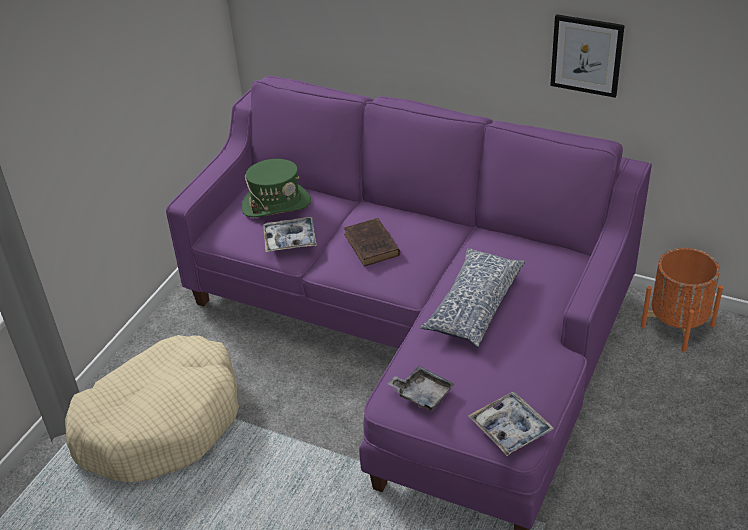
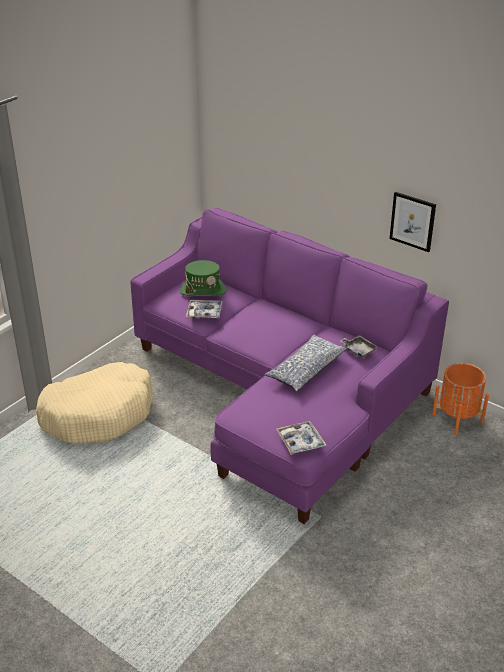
camera: 10 degrees right, 5 degrees down
brown book [344,218,400,266] -> none
grey tray [388,365,455,411] -> grey tray moved to [340,335,378,358]

